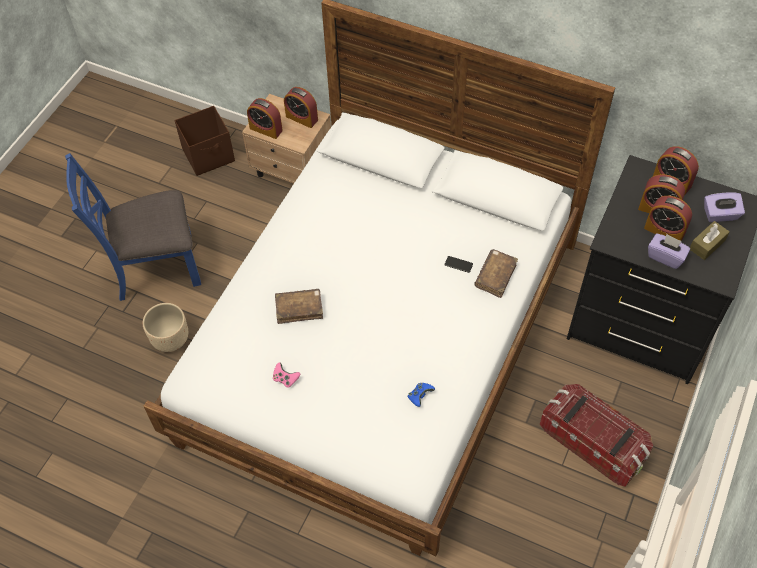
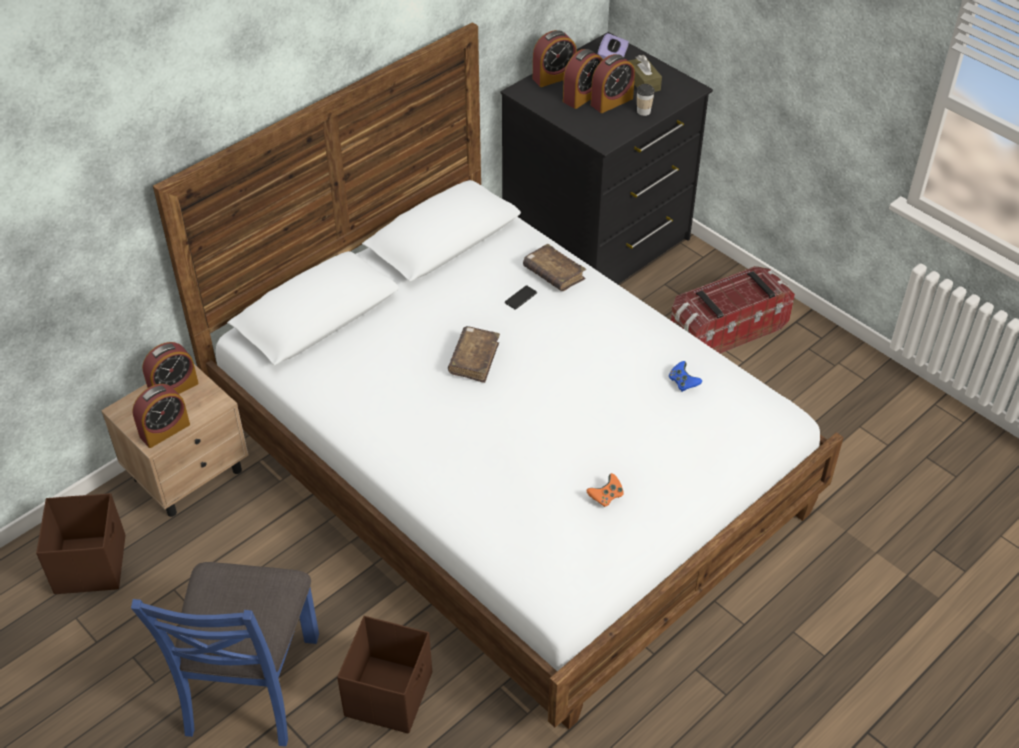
camera: 70 degrees left, 10 degrees down
beige planter [143,303,188,352] -> brown storage box [337,616,432,734]
pink game controller [273,362,300,388] -> orange game controller [586,473,624,507]
brown book [275,289,323,324] -> brown book moved to [448,326,500,383]
purple tissue box [648,234,690,269] -> cup [637,84,655,116]

